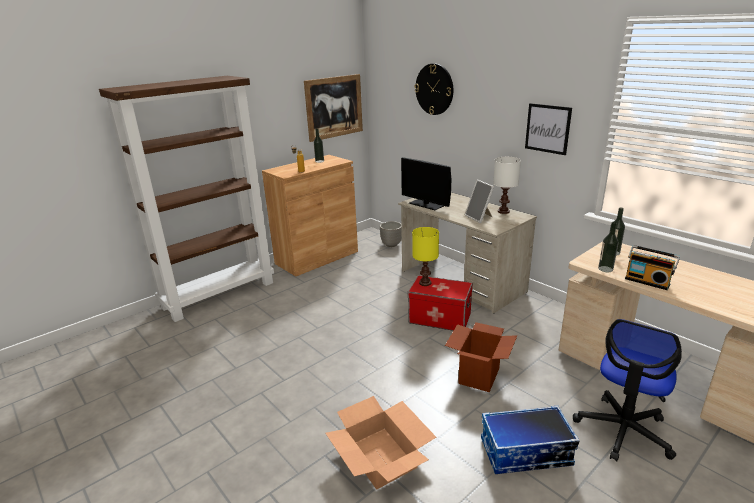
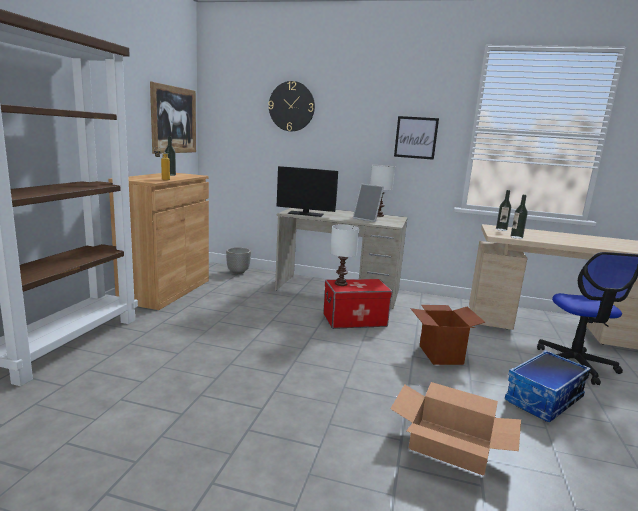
camera: 35 degrees left, 10 degrees down
yellow table lamp [412,227,439,286] -> white table lamp [330,224,359,286]
radio [625,245,680,290] -> none

